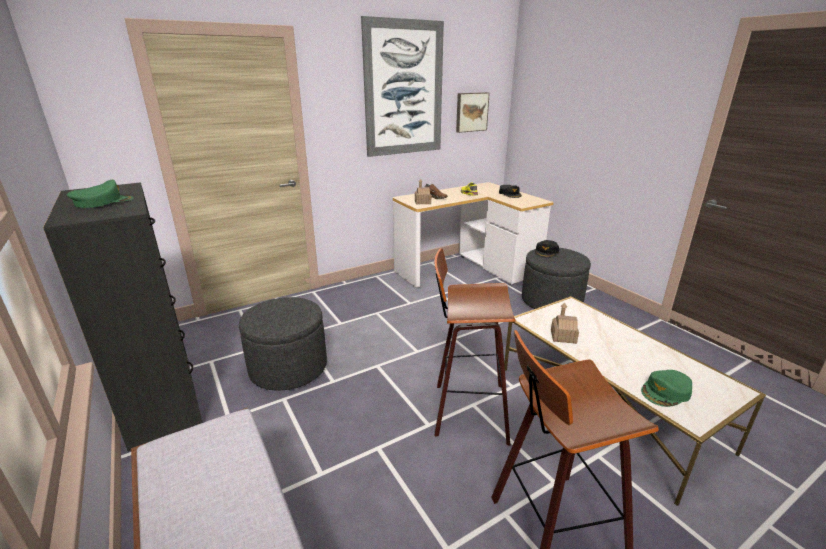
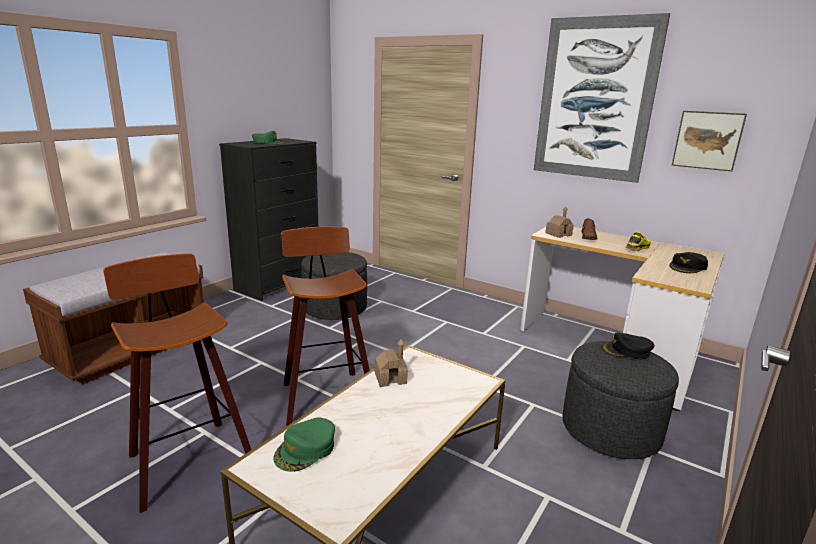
camera: 65 degrees right, 5 degrees down
green cap [641,370,692,407] -> green cap turned 90 degrees counterclockwise [273,418,335,472]

